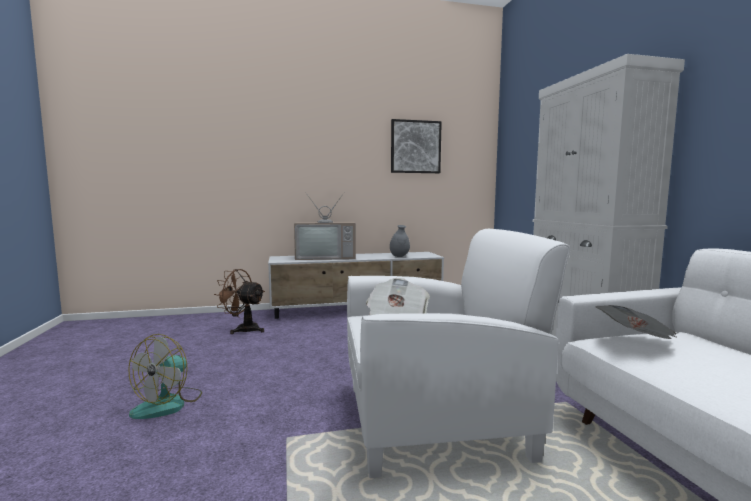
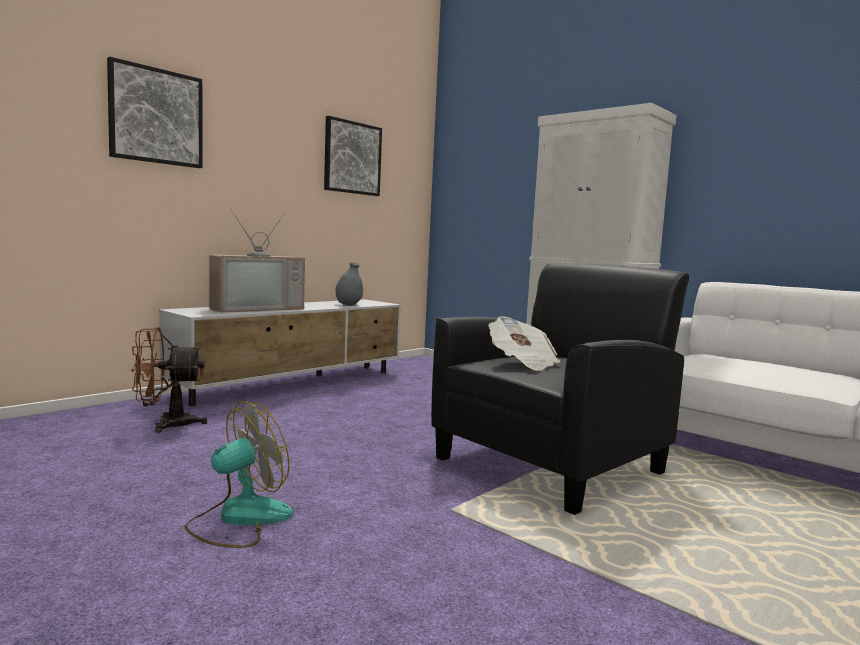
camera: 35 degrees left, 0 degrees up
fan [128,334,202,419] -> fan turned 120 degrees counterclockwise [185,401,293,548]
white armchair [347,229,570,478] -> black armchair [431,263,689,515]
newspaper [595,305,676,339] -> none
none -> picture [107,57,203,168]

